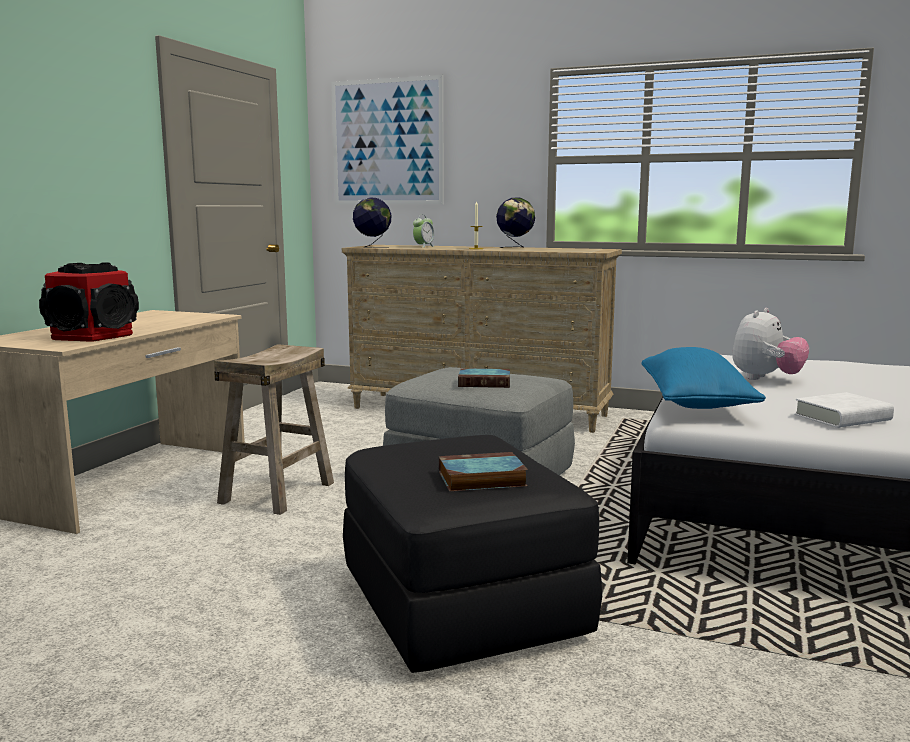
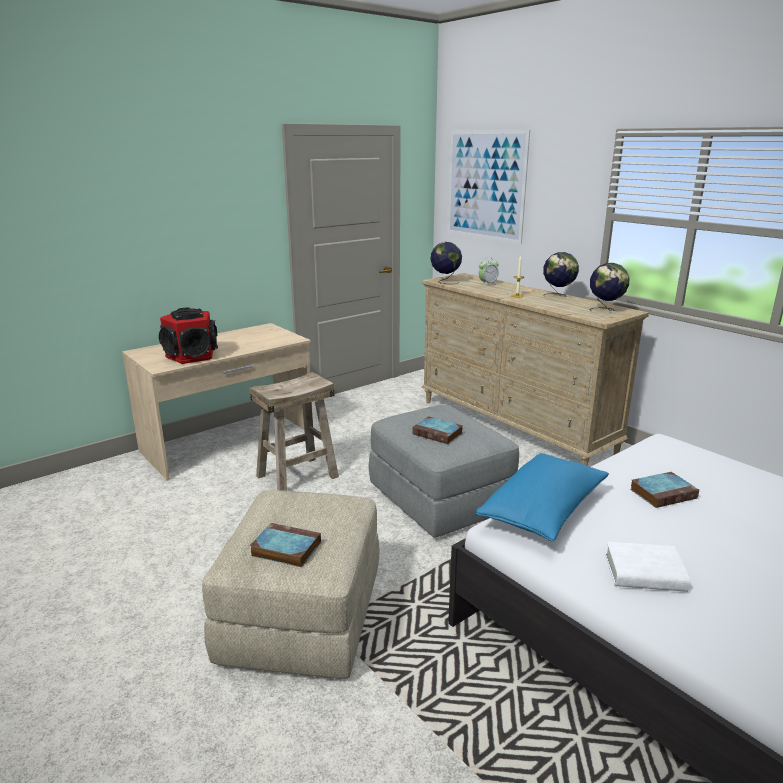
camera: 30 degrees right, 10 degrees up
black ottoman [343,435,602,673] -> beige ottoman [202,490,380,679]
plush toy [732,308,809,380] -> book [630,472,699,508]
none -> globe [589,263,629,311]

